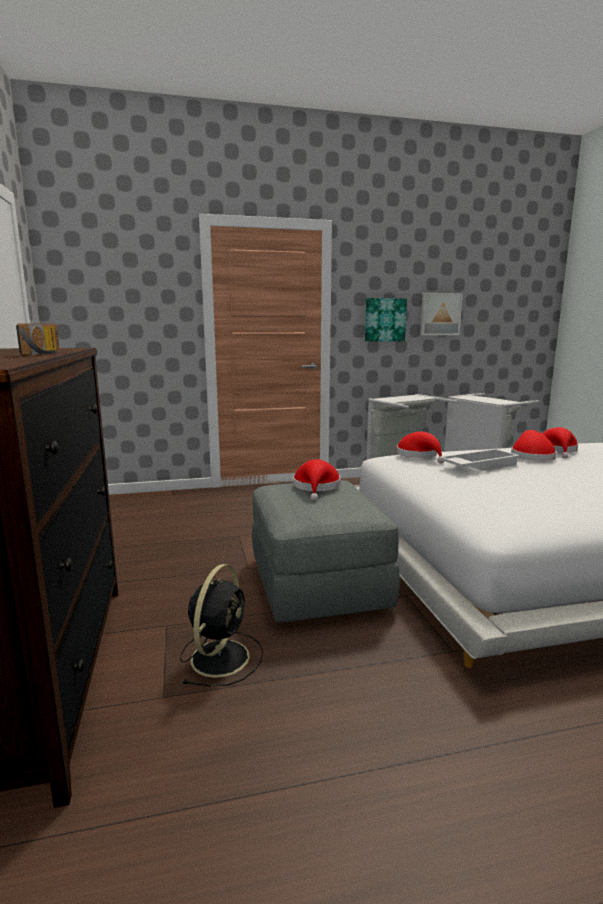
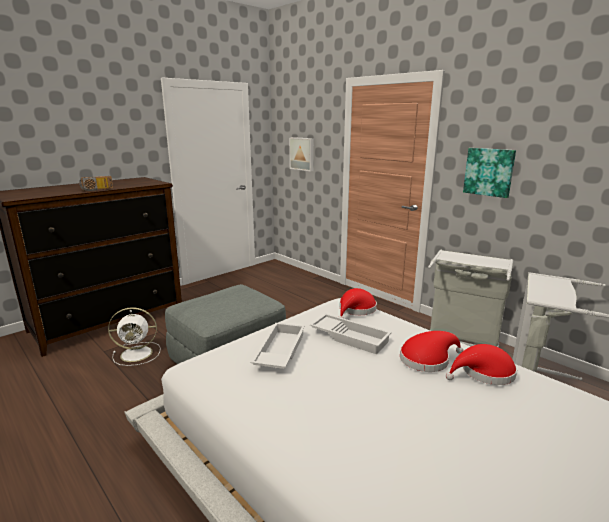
camera: 60 degrees right, 5 degrees up
black fan [180,564,263,686] -> white fan [108,307,160,366]
red hat [293,459,340,501] -> none
picture [420,293,463,335] -> picture moved to [289,137,314,171]
none -> white tray [251,323,305,369]

